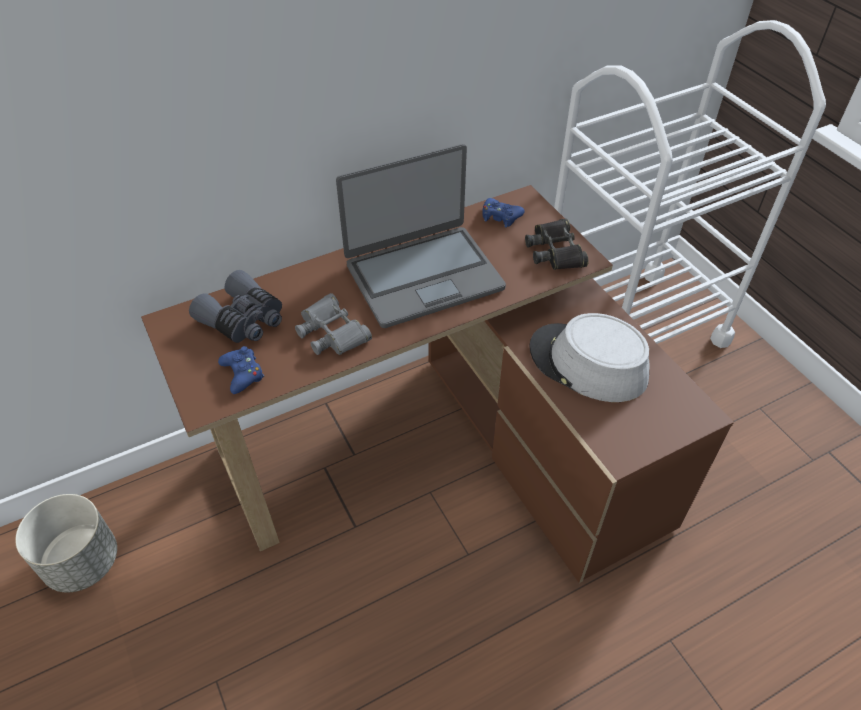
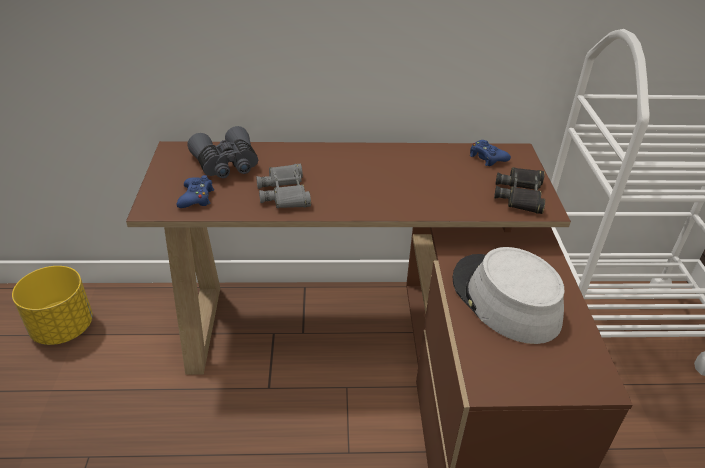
camera: 25 degrees right, 10 degrees down
grey planter [15,494,117,593] -> yellow planter [12,266,93,345]
laptop [336,144,506,328] -> none

